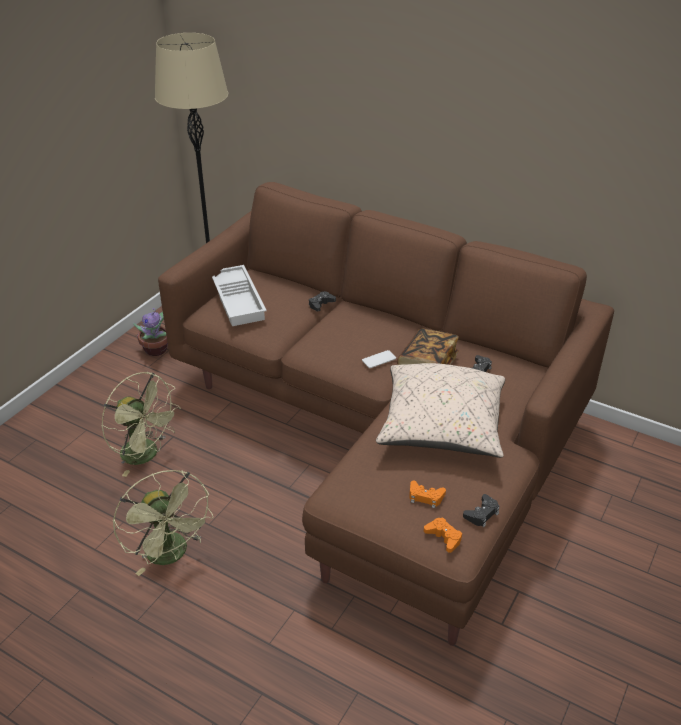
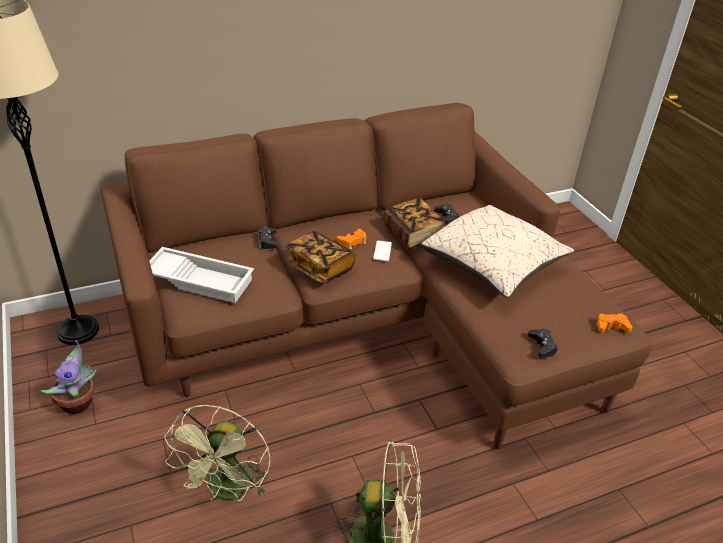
camera: 55 degrees left, 0 degrees up
green fan [101,372,181,477] -> green fan turned 120 degrees clockwise [164,405,270,501]
orange game controller [409,481,446,508] -> orange game controller moved to [337,229,367,250]
black game controller [463,494,499,527] -> black game controller moved to [528,329,558,358]
none -> book [285,231,356,284]

